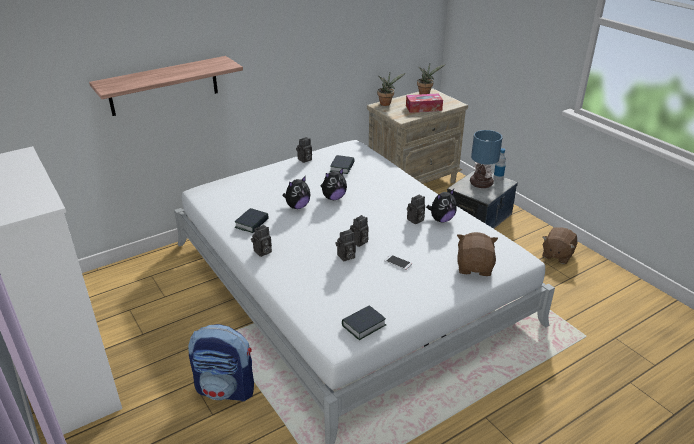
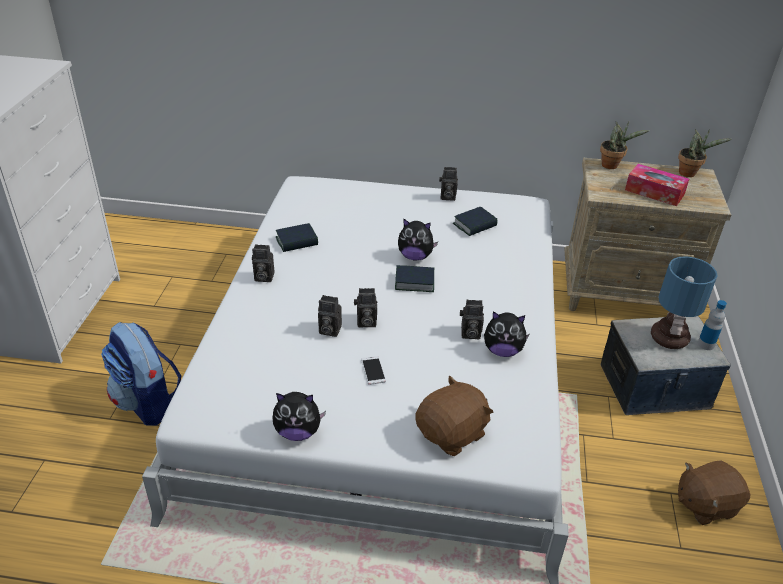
camera: 40 degrees right, 5 degrees up
shelf [89,56,243,116] -> none
plush toy [282,176,310,209] -> plush toy moved to [272,392,326,441]
book [342,305,386,340] -> book moved to [395,265,434,292]

